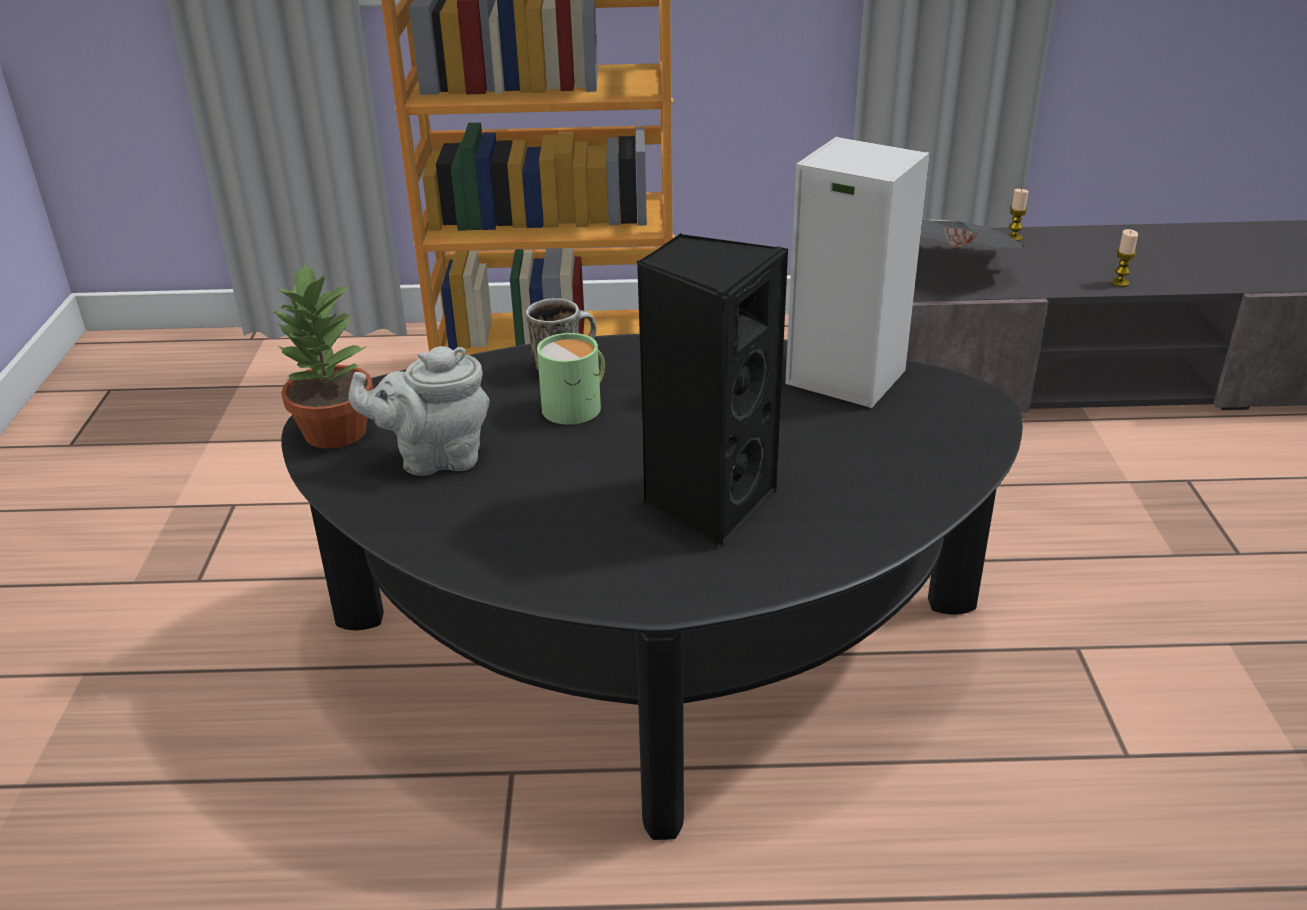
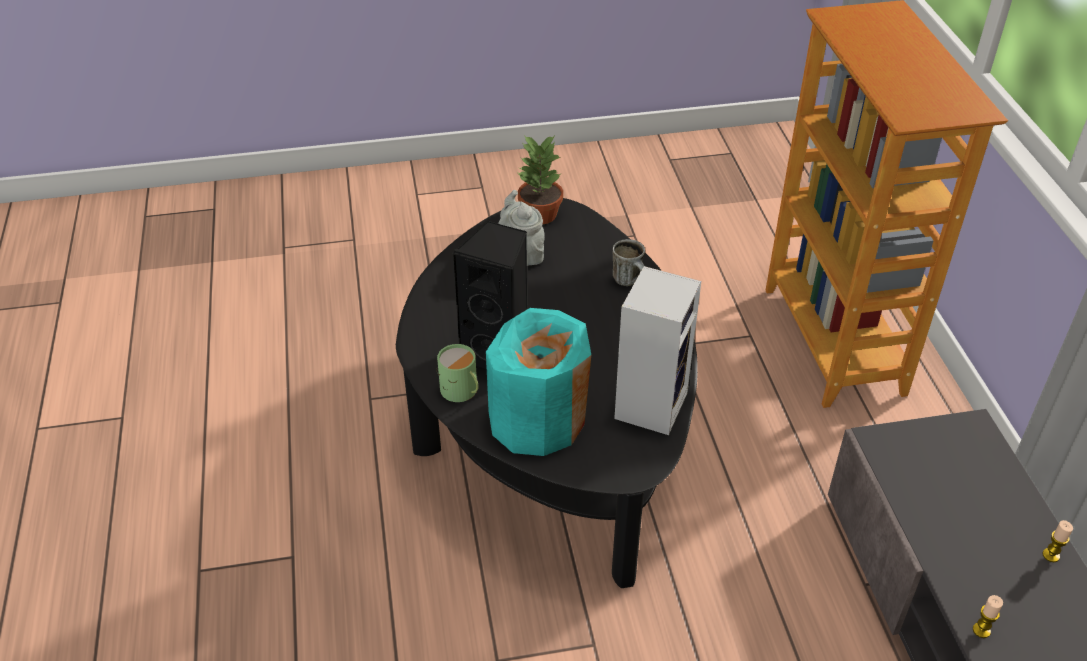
camera: 80 degrees right, 10 degrees up
green mug [537,333,605,425] -> green mug moved to [437,344,479,402]
newspaper [920,219,1025,249] -> none
none -> turquoise vase [486,308,591,456]

